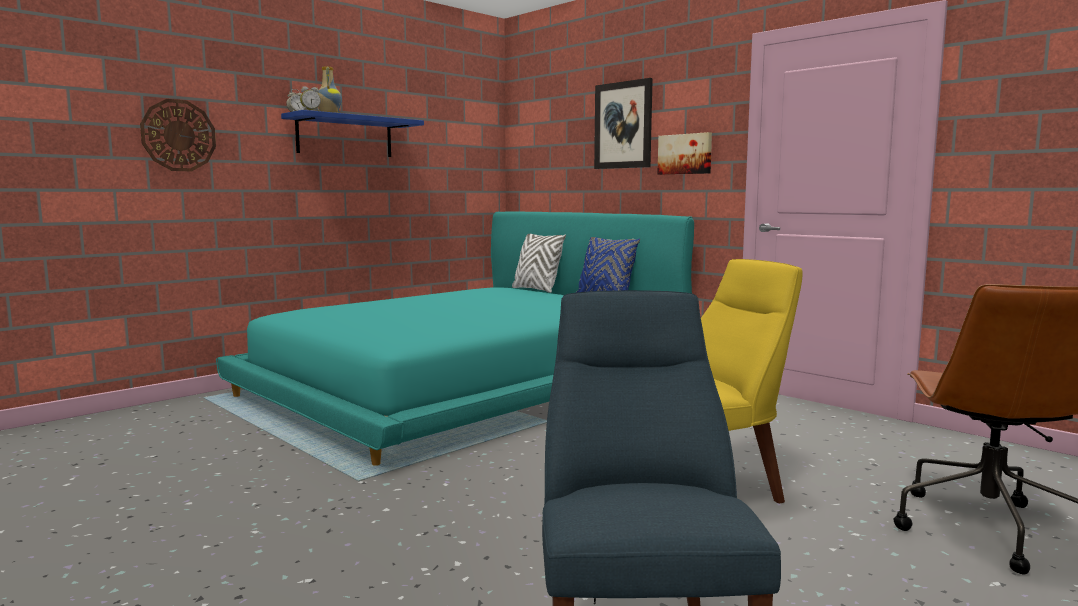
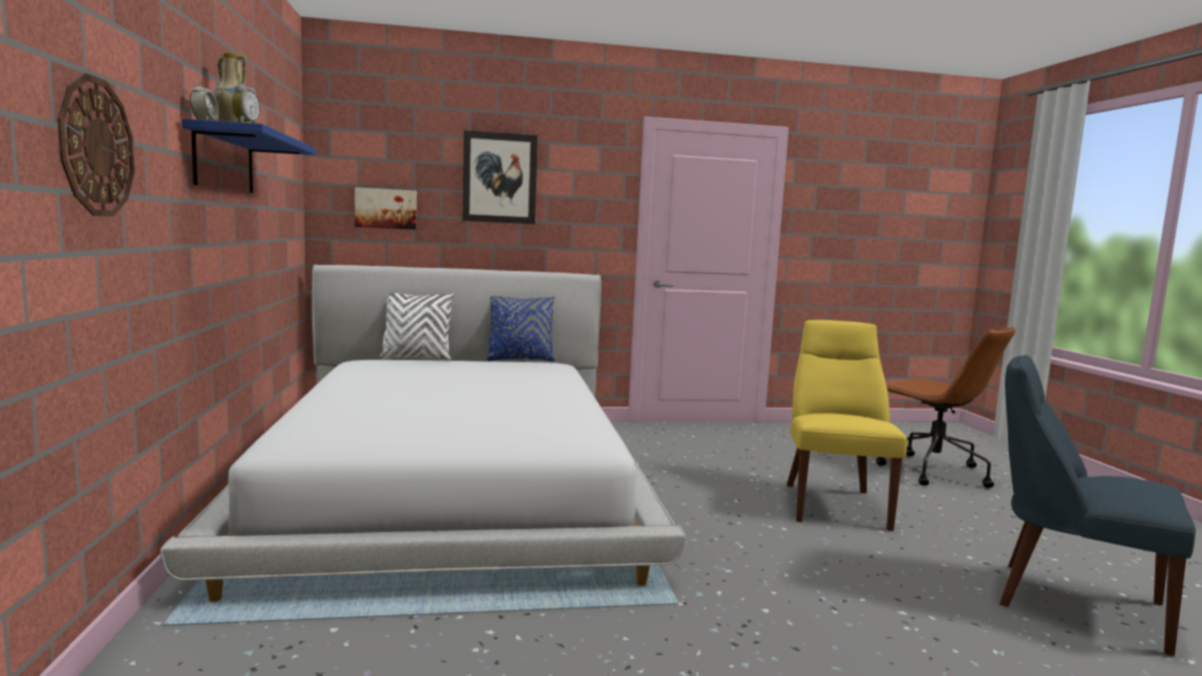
camera: 55 degrees left, 0 degrees up
turquoise bed [216,211,694,466] -> white bed [160,265,686,602]
picture [657,132,712,175] -> picture moved to [355,187,417,230]

